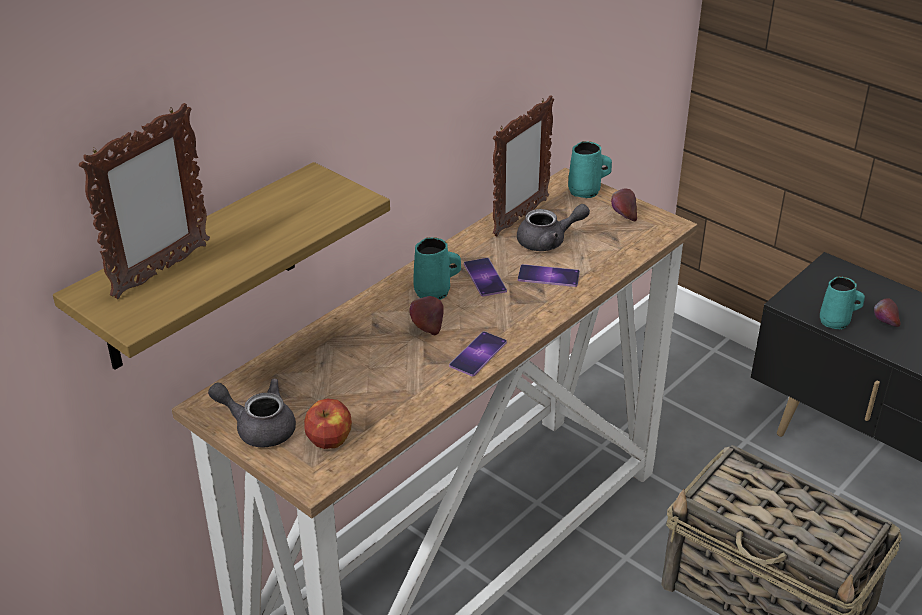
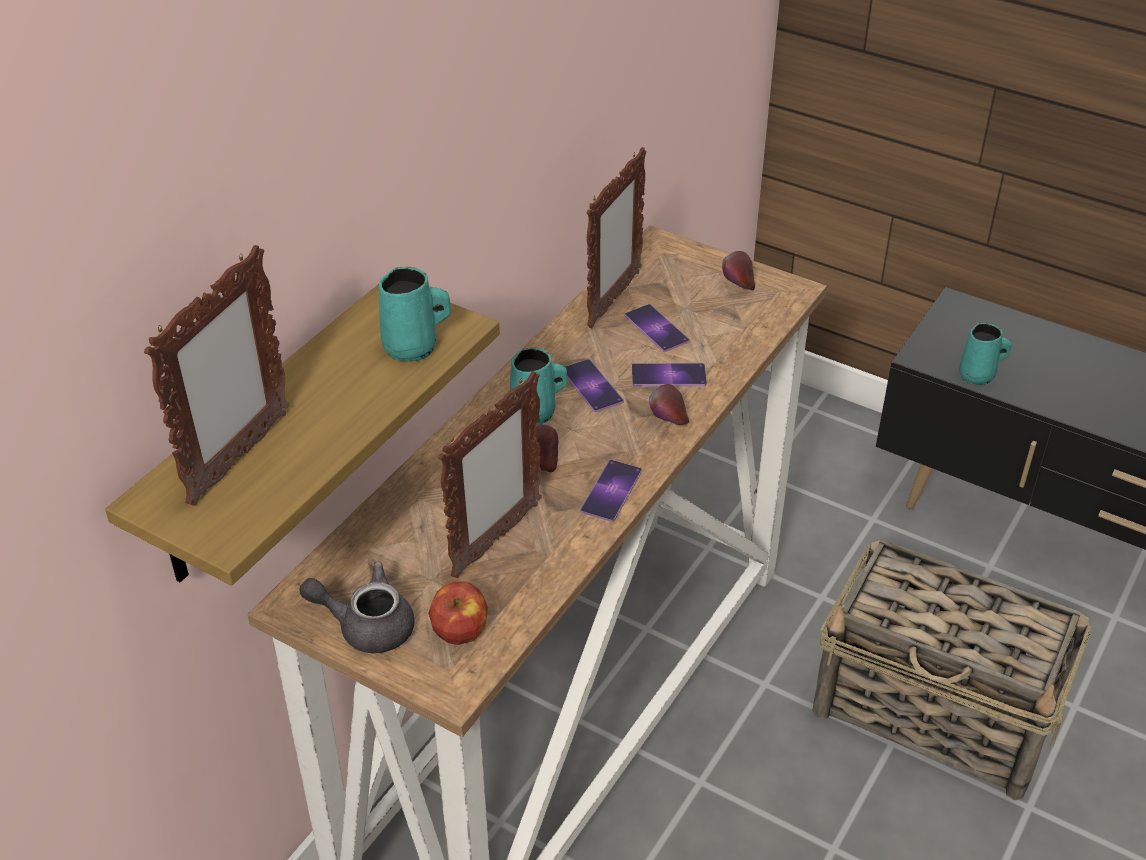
camera: 10 degrees left, 5 degrees up
grey teapot [517,204,590,251] -> phone [625,304,690,352]
turquoise mug [568,141,612,198] -> turquoise mug moved to [379,267,451,361]
apple [874,298,901,327] -> apple moved to [649,384,689,425]
none -> picture frame [438,371,542,578]

